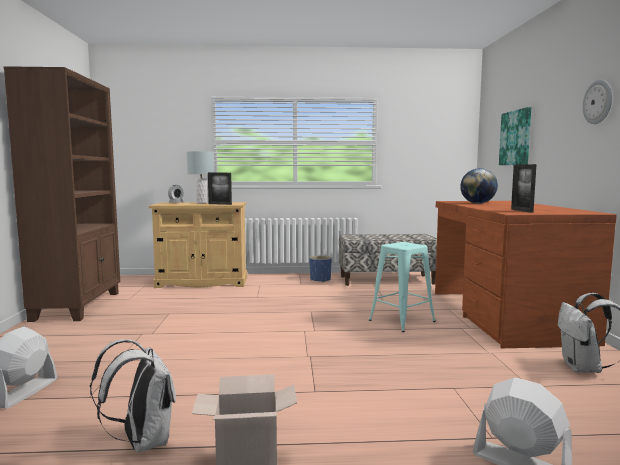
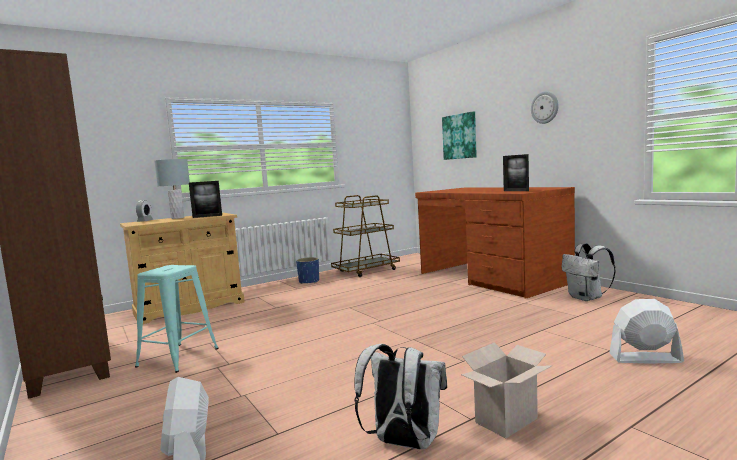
camera: 30 degrees left, 0 degrees up
bench [339,234,437,286] -> brown cart [331,195,400,277]
turquoise stool [369,242,436,332] -> turquoise stool moved to [135,265,218,373]
globe [460,168,498,204] -> none

